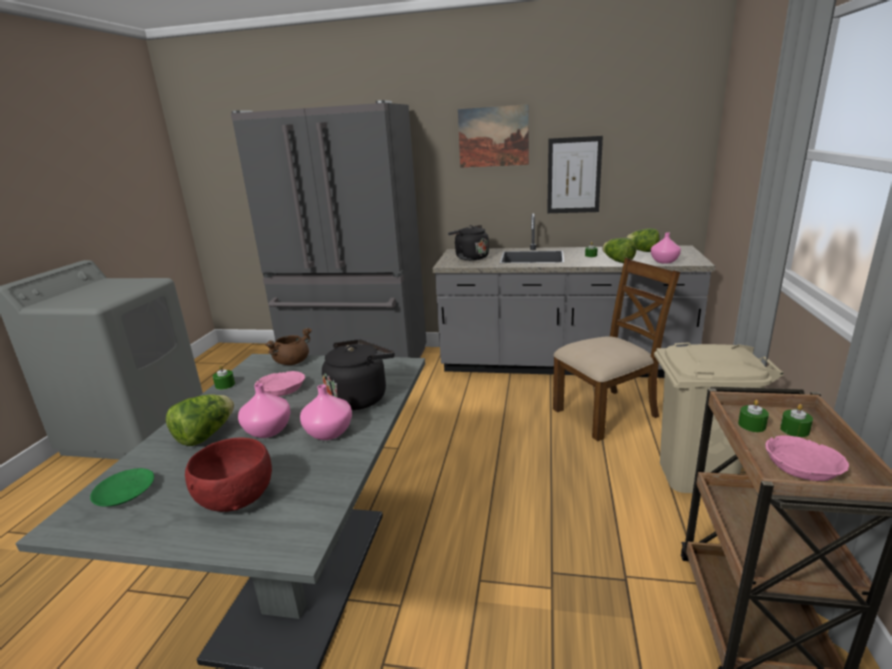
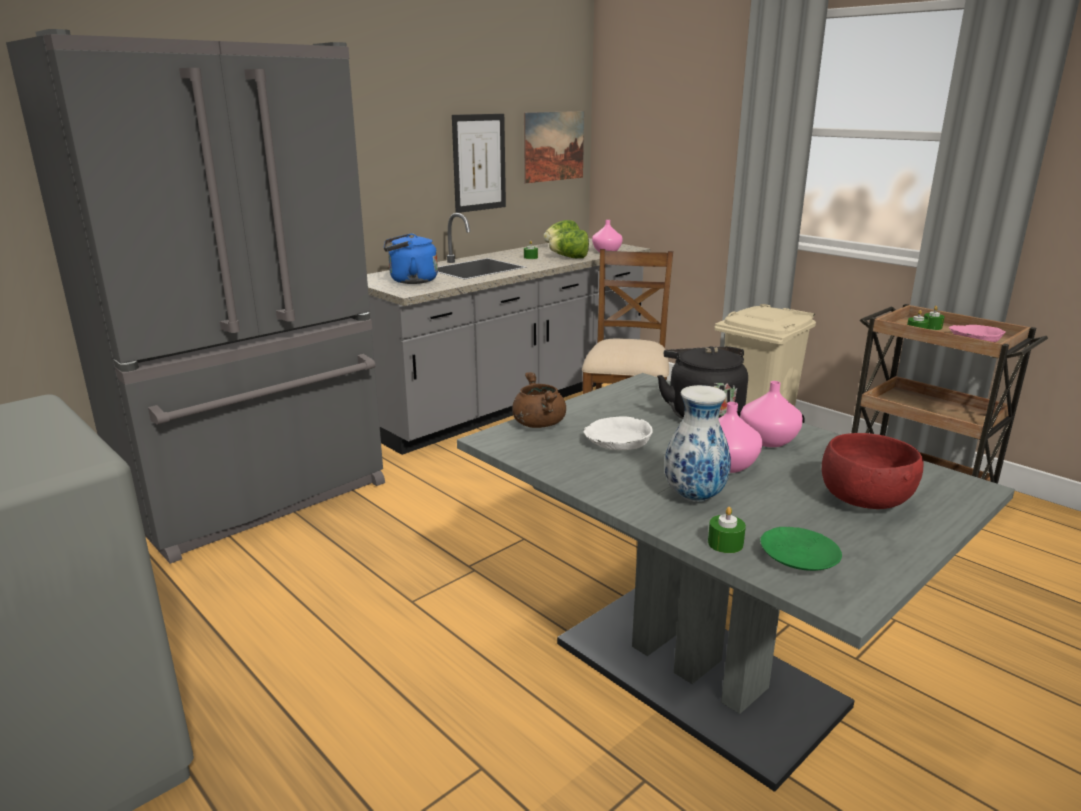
camera: 55 degrees left, 0 degrees up
lettuce [166,394,234,446] -> vase [665,385,731,502]
green candle [213,365,235,390] -> green candle moved to [708,507,746,553]
pink bowl [255,371,305,396] -> white bowl [584,416,653,450]
black kettle [448,225,489,261] -> blue kettle [384,233,438,284]
picture [458,104,529,168] -> picture moved to [524,111,584,183]

